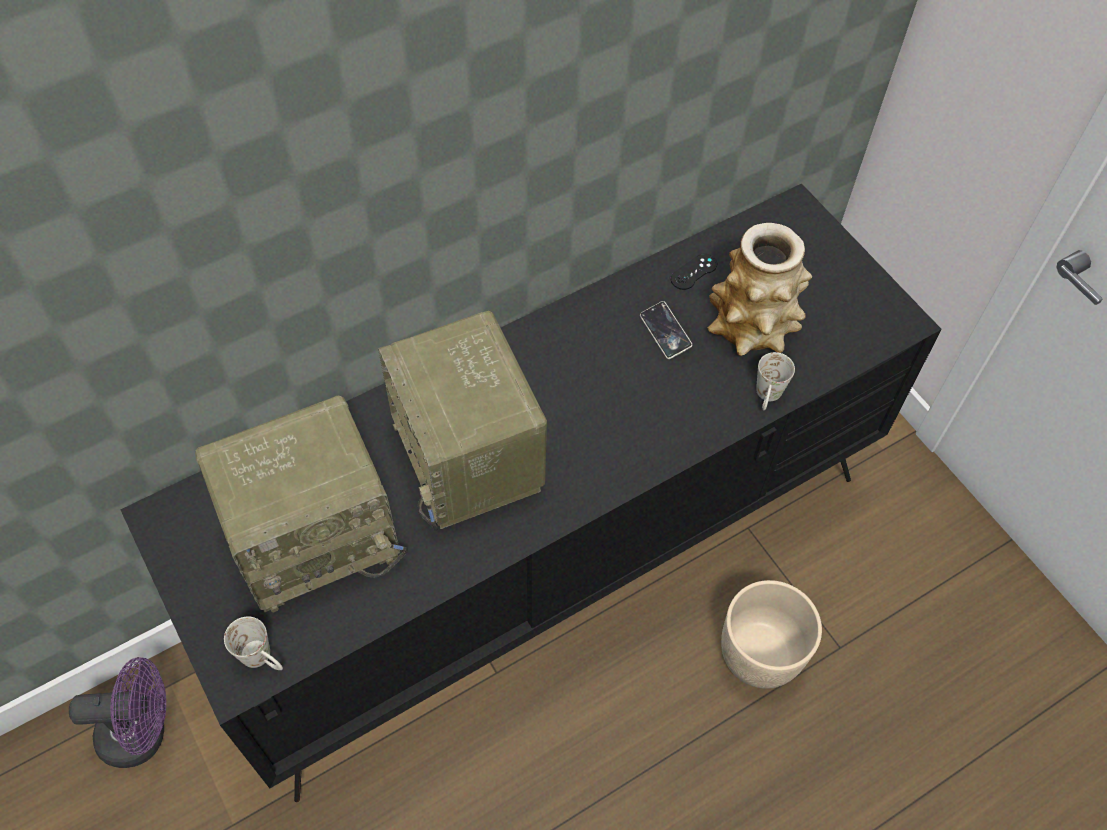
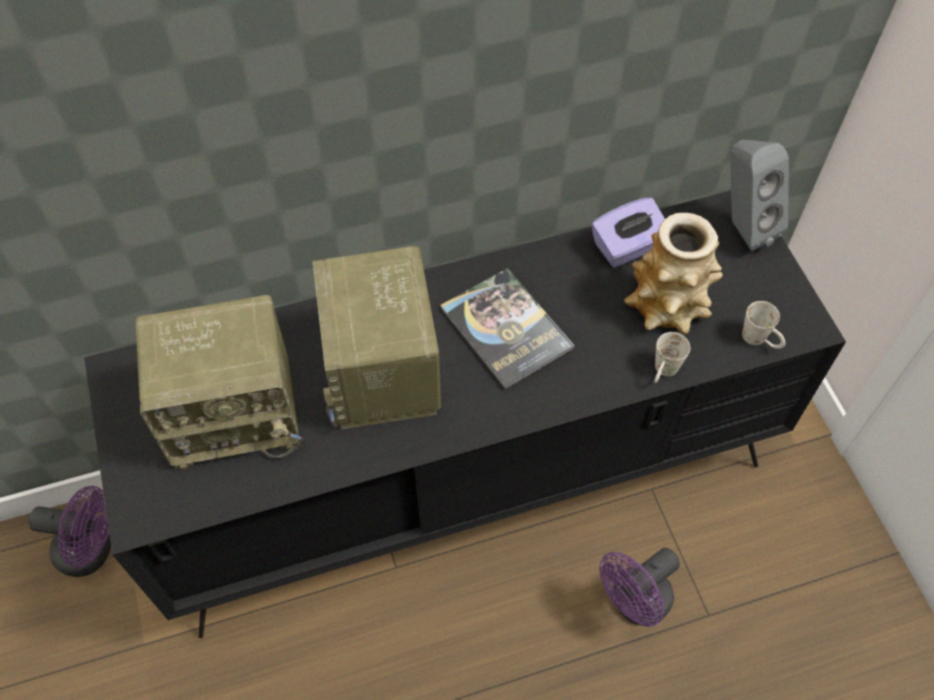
camera: 15 degrees right, 0 degrees up
white mug [224,616,283,670] -> white mug moved to [742,301,785,349]
phone [640,301,693,359] -> none
black game controller [671,254,717,290] -> purple tissue box [591,197,665,268]
beige planter [721,580,822,689] -> purple fan [599,548,680,627]
none -> book [440,268,575,389]
none -> grey speaker [730,140,789,251]

